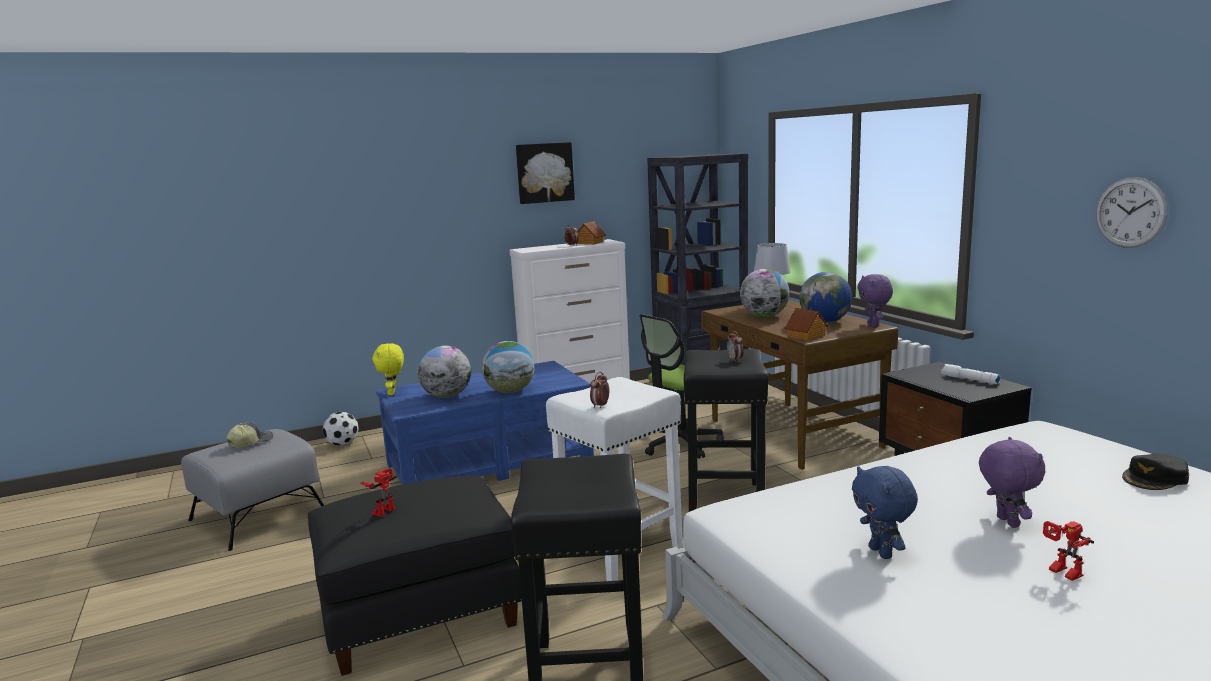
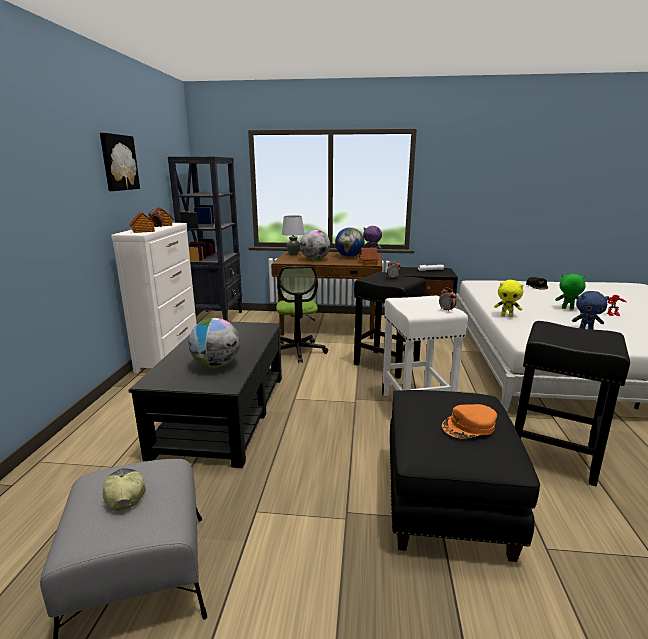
camera: 60 degrees left, 5 degrees up
football [323,412,359,446] -> none
toy robot [360,468,397,517] -> orange cap [442,404,497,439]
yellow plush toy [372,343,404,395] -> yellow plush toy moved to [494,280,524,317]
blue coffee table [376,361,594,485] -> black coffee table [129,322,282,468]
globe [482,341,535,393] -> none
purple plush toy [979,437,1045,528] -> green plush toy [555,274,586,310]
wall clock [1096,177,1168,248] -> none
none -> toy house [129,211,157,233]

